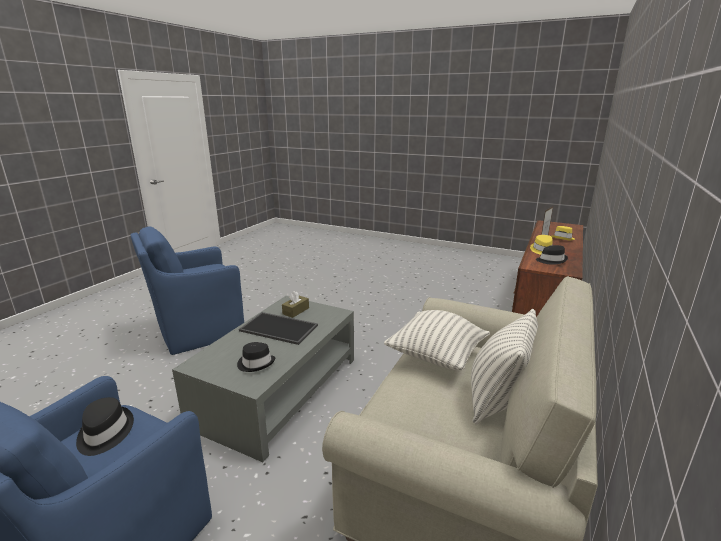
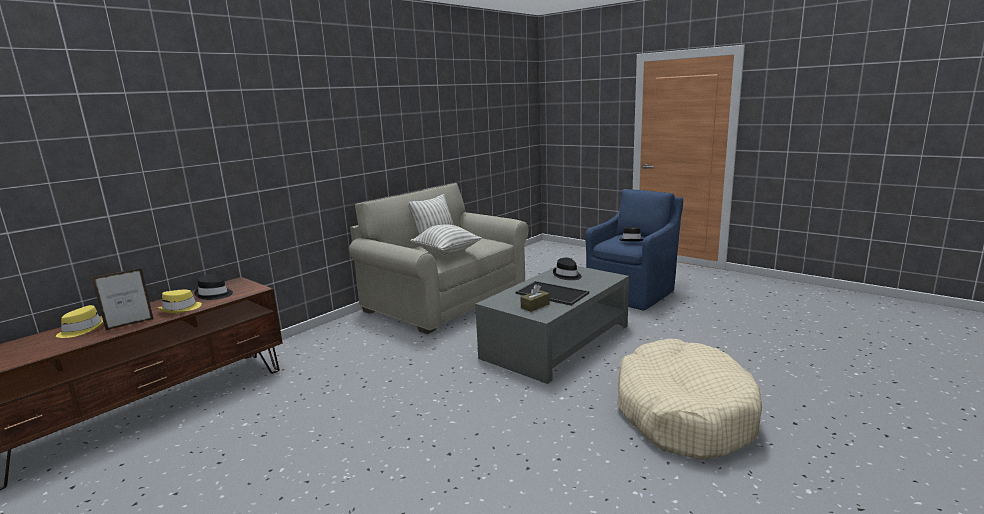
camera: 165 degrees left, 5 degrees down
blue armchair [130,226,244,355] -> beige dog bed [617,339,762,460]

